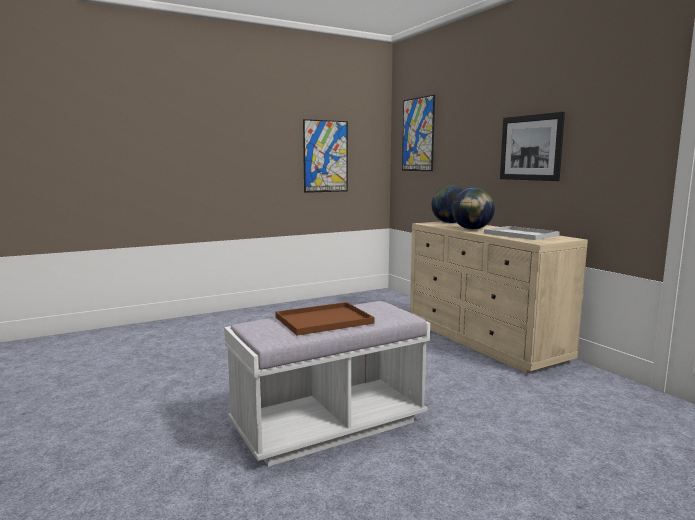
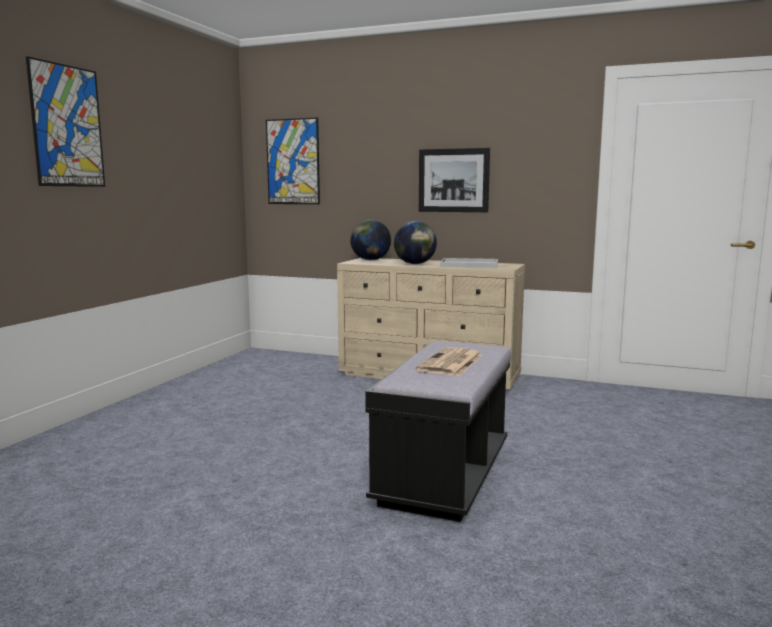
camera: 40 degrees left, 0 degrees up
white bench [224,301,430,467] -> black bench [366,341,511,522]
brown tray [275,302,375,336] -> newspaper [416,347,482,376]
picture [303,119,348,193] -> picture moved to [26,56,105,187]

